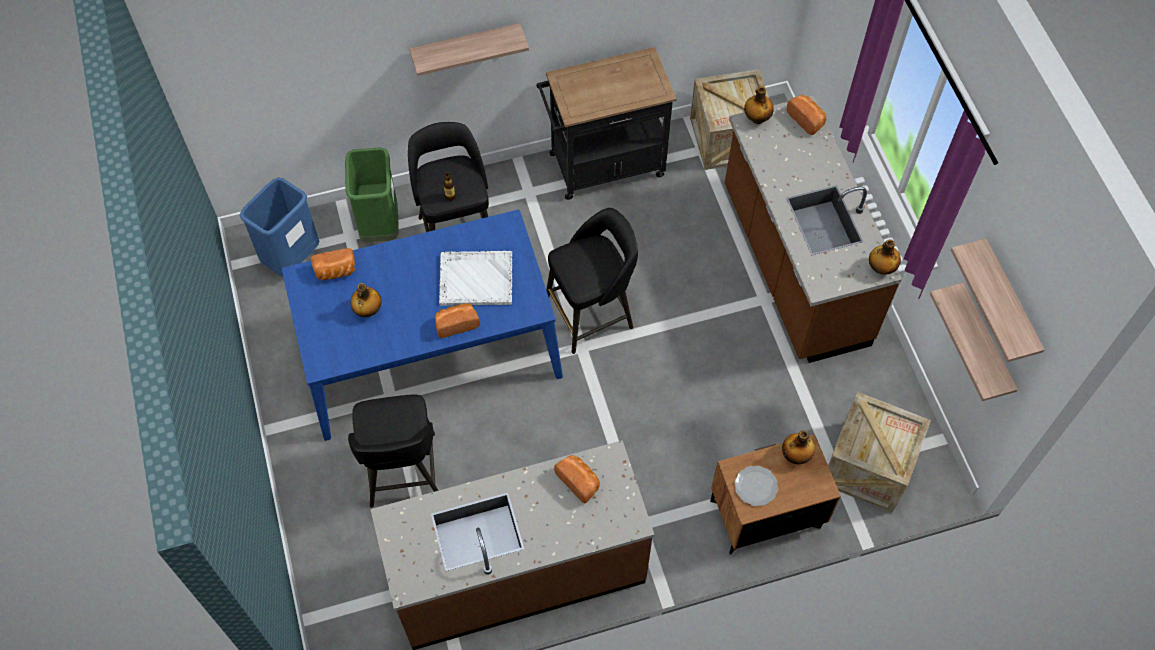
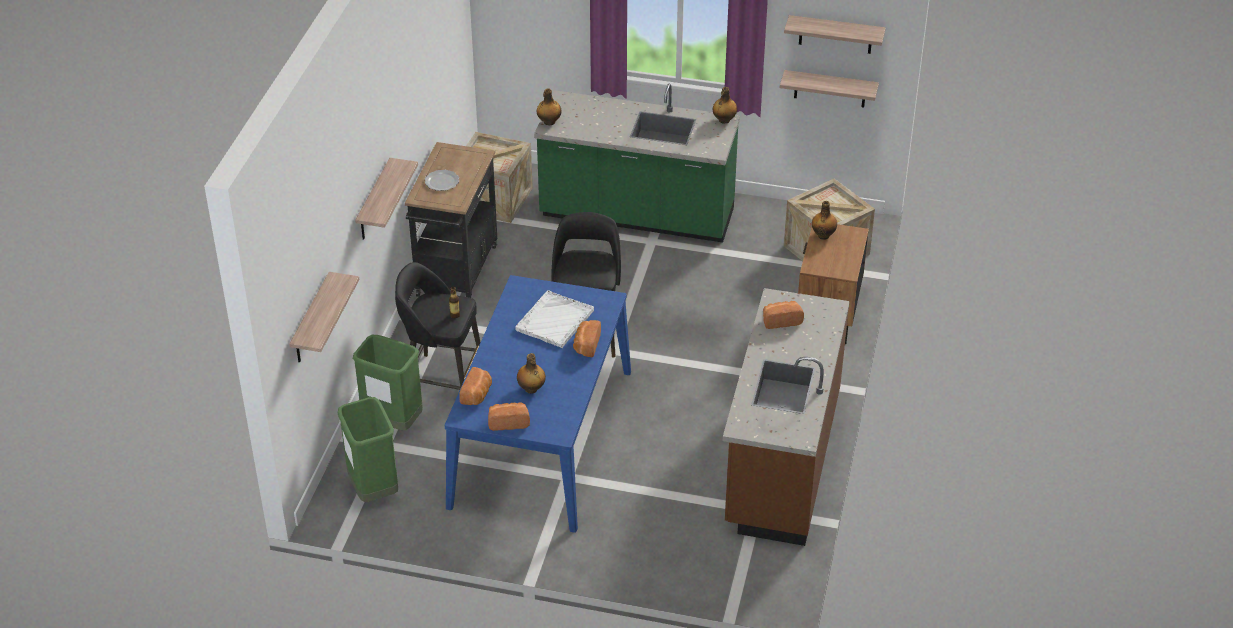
camera: 60 degrees left, 20 degrees down
blue trash can [240,177,319,276] -> green trash can [338,397,398,502]
black stool [348,394,439,508] -> none
brown counter [725,96,902,363] -> green counter [534,84,740,242]
plate [734,465,778,506] -> plate moved to [425,170,459,191]
bread [787,95,826,135] -> bread moved to [488,402,530,431]
none -> shelf [289,272,359,363]

